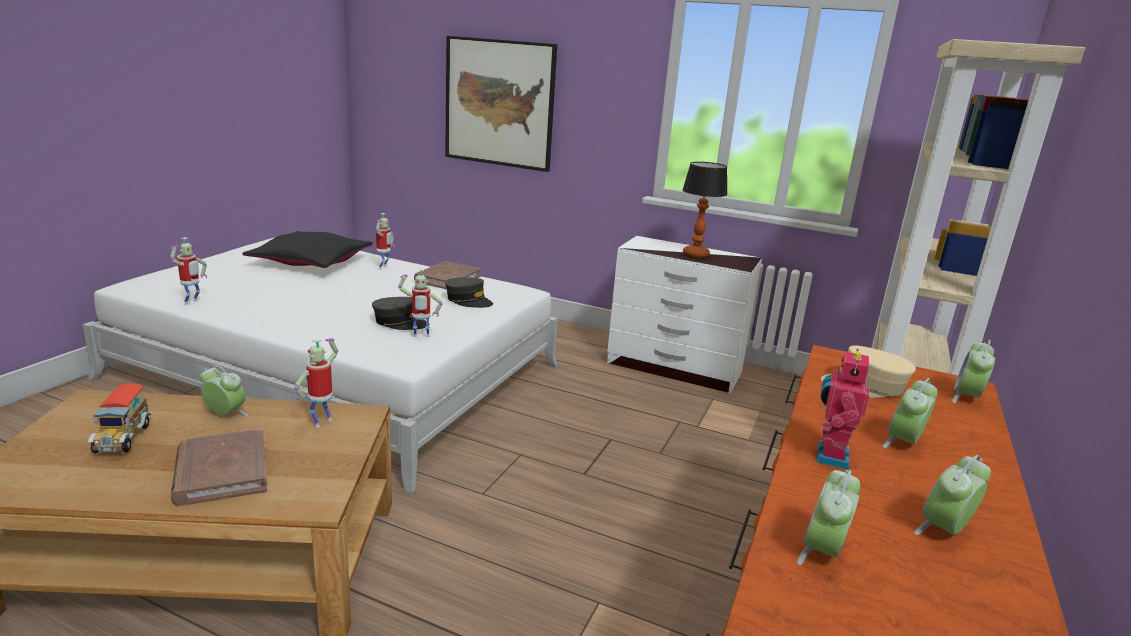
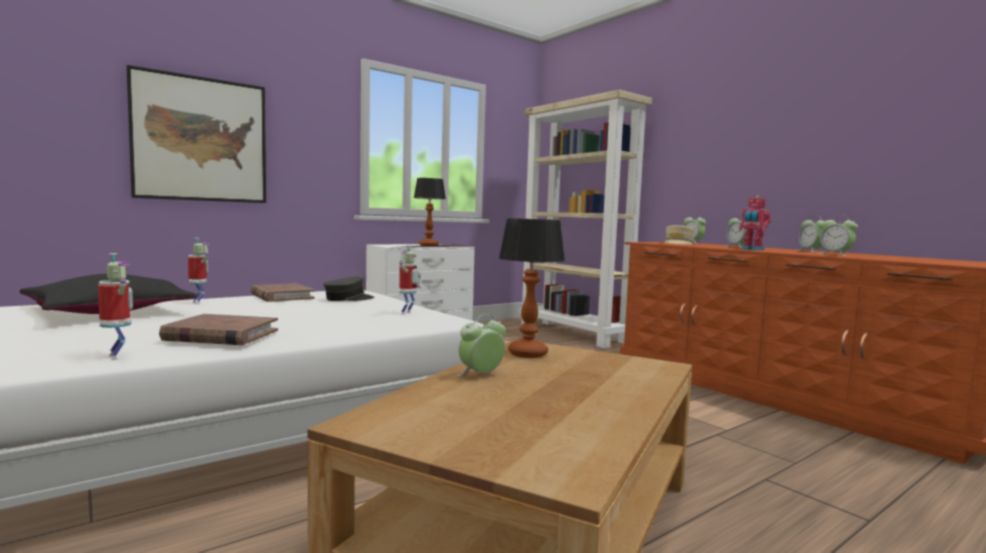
camera: 60 degrees left, 15 degrees down
toy truck [87,383,152,454] -> none
brown book [171,429,267,506] -> brown book moved to [159,314,278,345]
toy robot [294,338,338,428] -> table lamp [499,218,565,358]
grey cap [372,297,430,330] -> none

